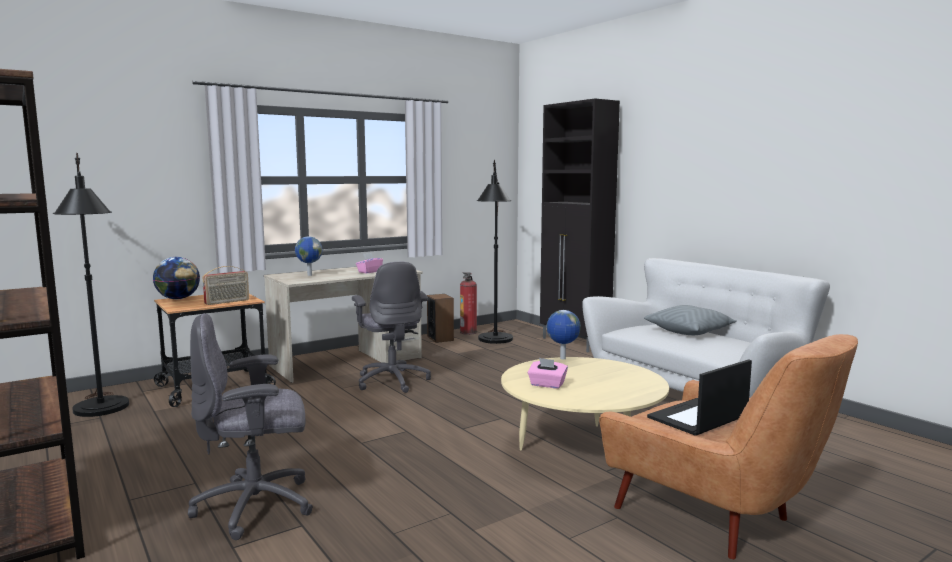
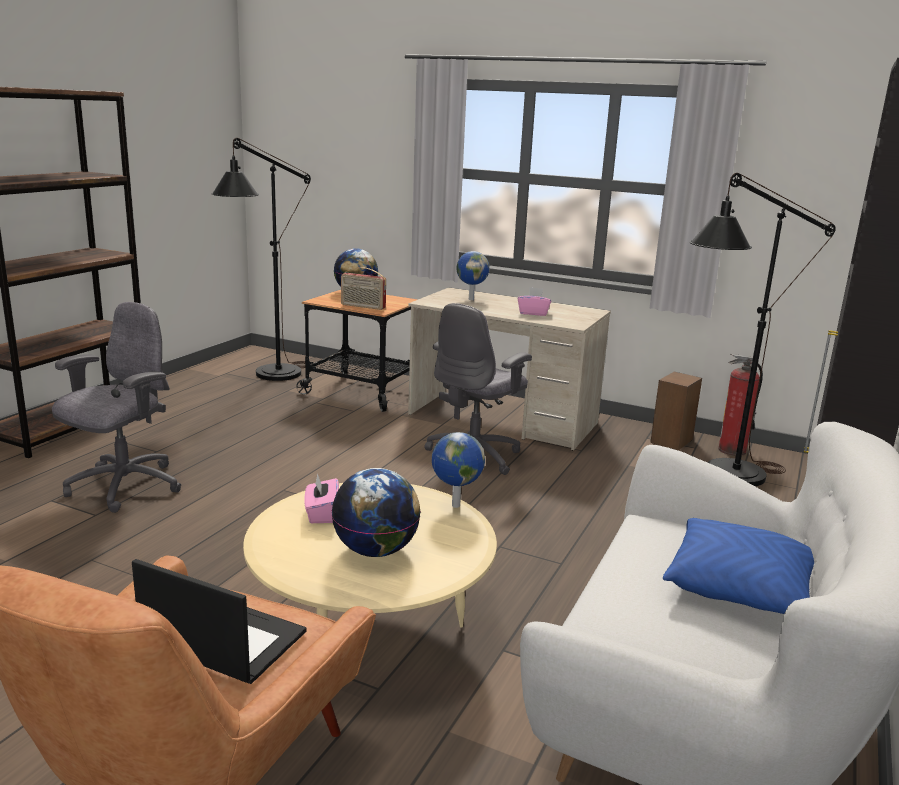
camera: 60 degrees right, 10 degrees up
grey office chair [188,313,313,540] -> grey office chair turned 75 degrees clockwise [52,302,181,513]
grey pillow [644,305,737,335] -> blue pillow [663,518,814,614]
none -> globe [332,468,421,557]

